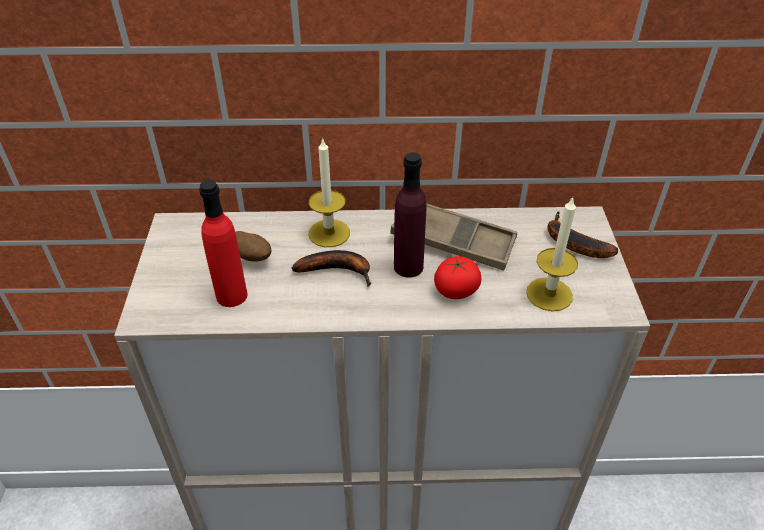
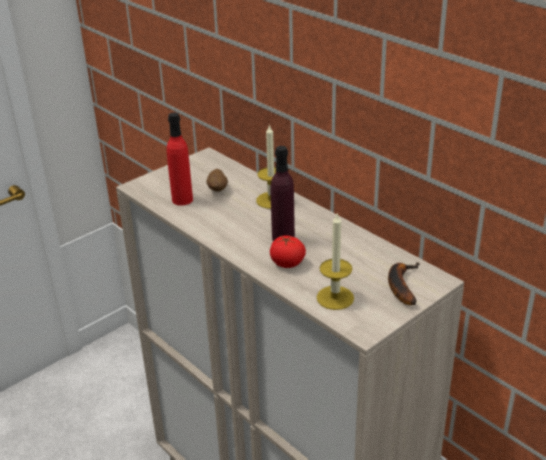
camera: 50 degrees right, 10 degrees down
banana [292,250,371,287] -> none
brown tray [390,203,517,271] -> none

